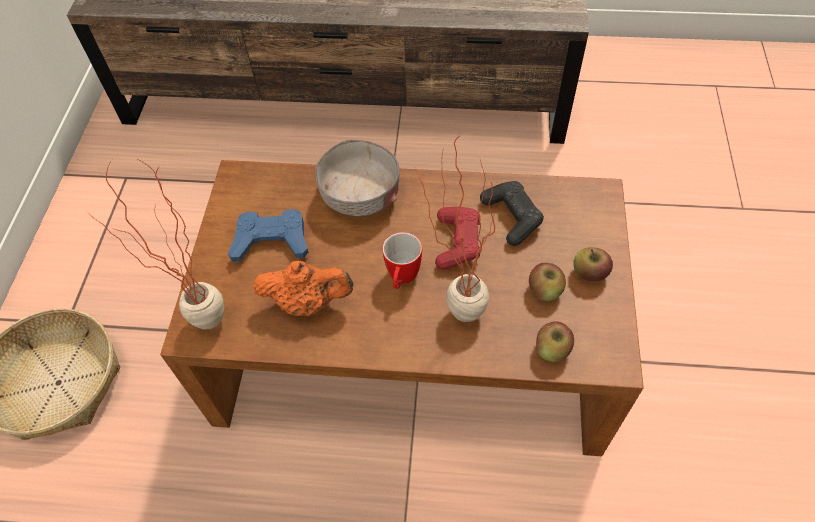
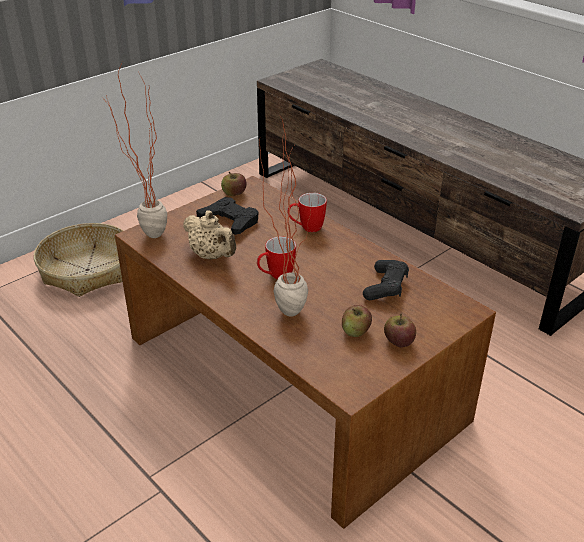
camera: 40 degrees right, 20 degrees down
blue game controller [228,209,308,262] -> black game controller [196,197,259,235]
orange teapot [253,261,354,316] -> beige teapot [183,210,236,260]
grey bowl [315,140,400,217] -> mug [287,193,327,232]
red game controller [435,207,481,270] -> none
apple [536,321,574,362] -> apple moved to [221,172,247,196]

